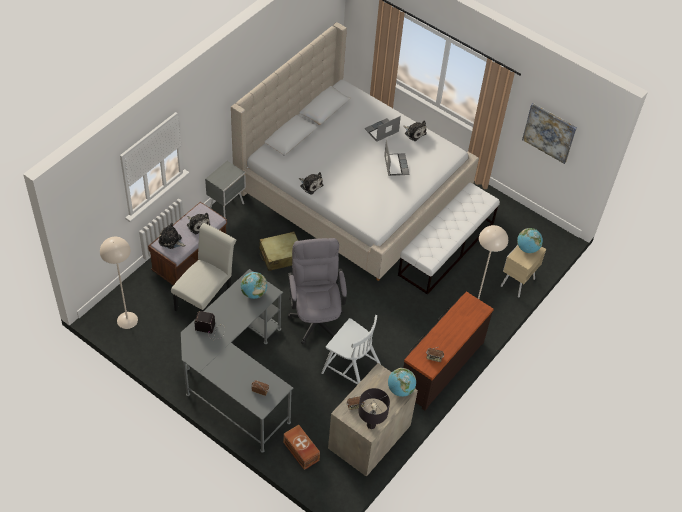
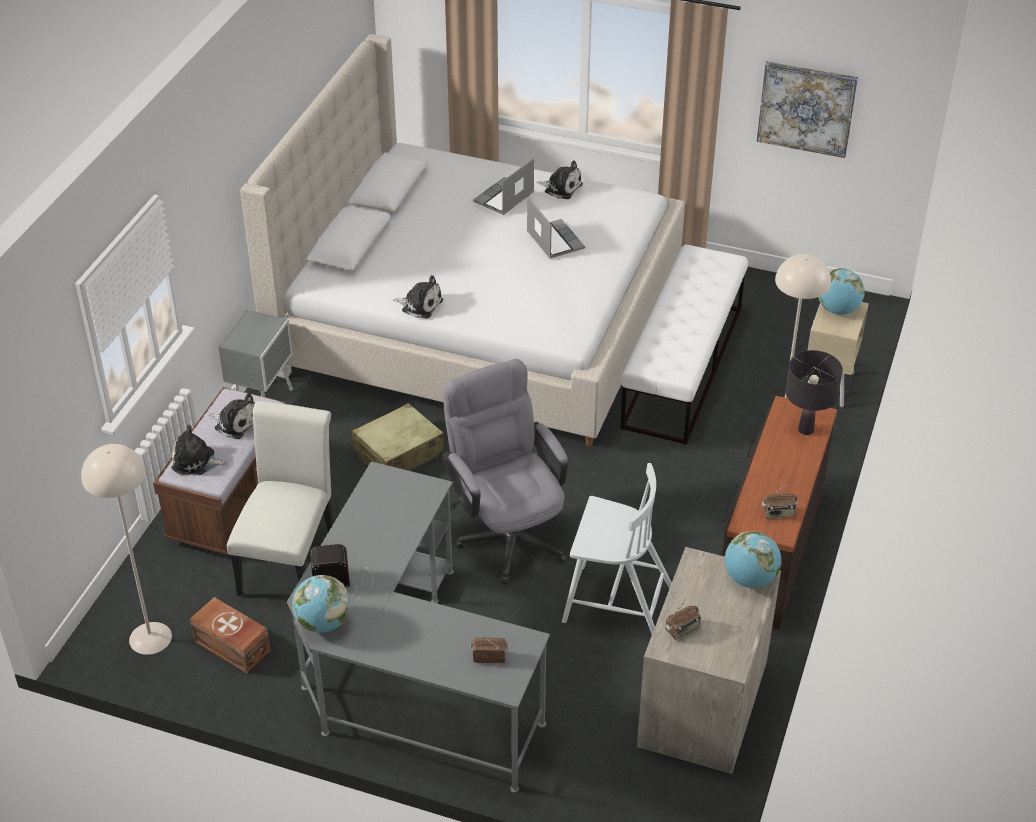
camera: 15 degrees left, 10 degrees down
globe [241,272,267,299] -> globe moved to [292,575,350,633]
brown storage box [283,425,320,470] -> brown storage box moved to [190,597,270,674]
black table lamp [358,388,390,429] -> black table lamp moved to [786,350,843,435]

